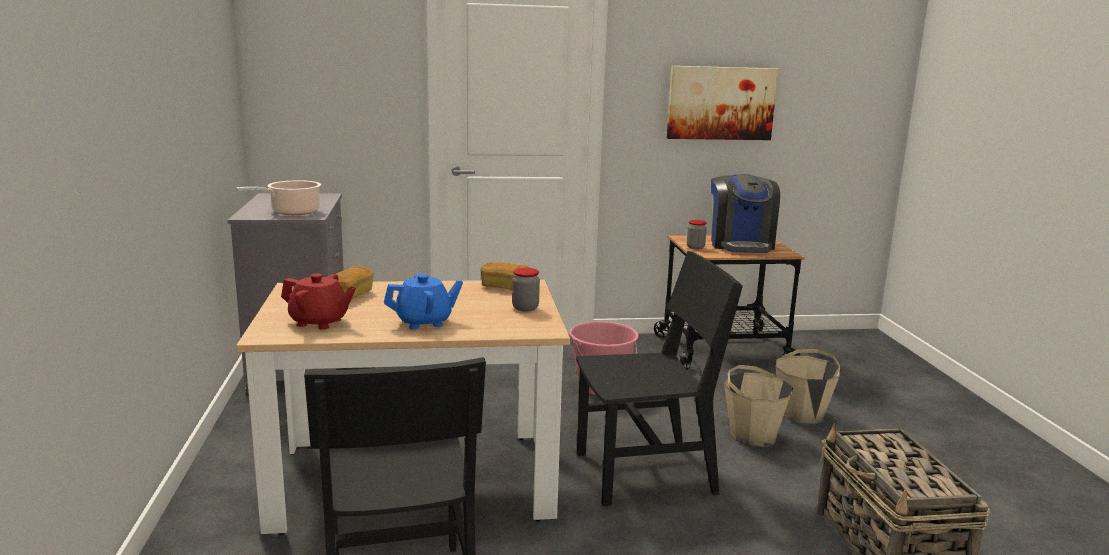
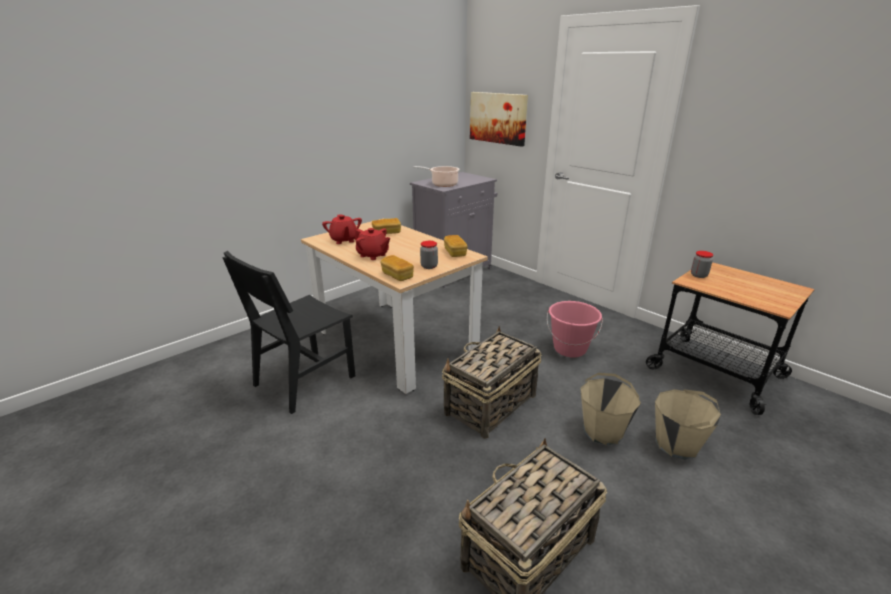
camera: 55 degrees right, 10 degrees up
blue teapot [384,274,463,329] -> red teapot [355,228,390,260]
black chair [576,251,743,506] -> basket [442,326,542,439]
picture [667,66,778,140] -> picture moved to [470,92,528,147]
coffee machine [711,174,780,253] -> none
none -> bread [380,255,414,281]

